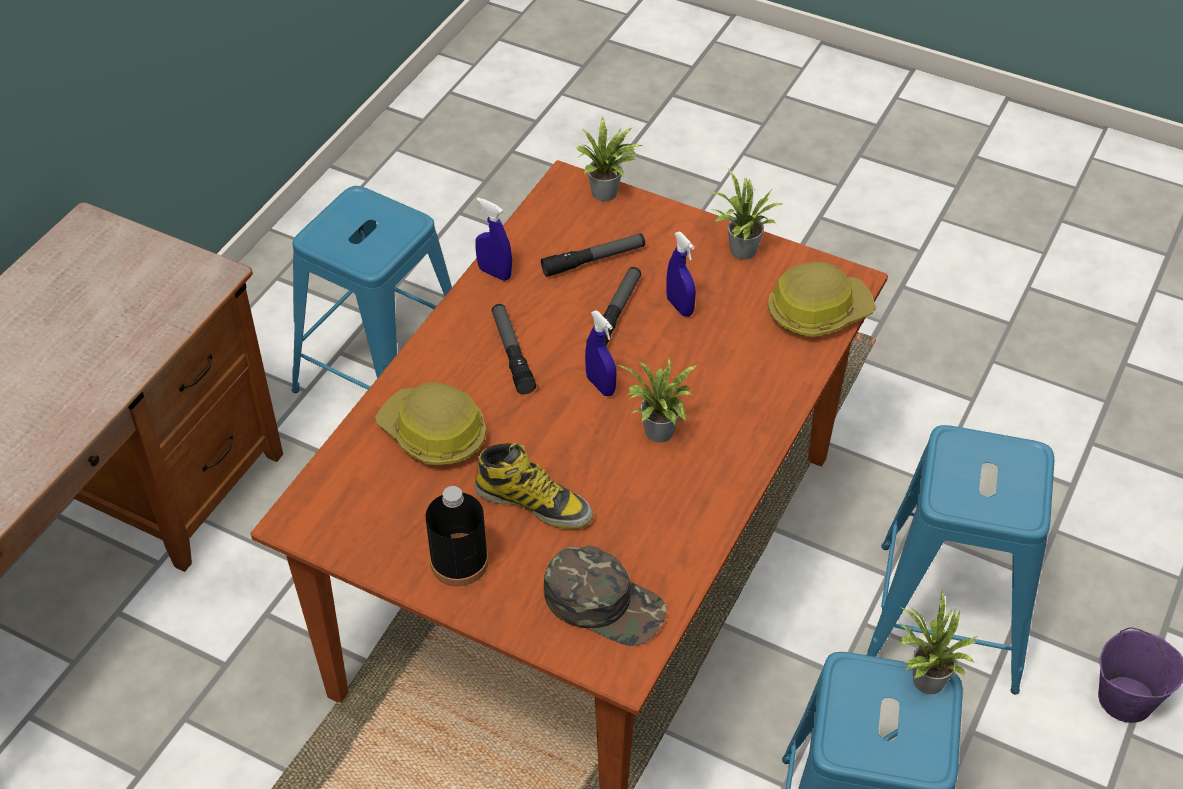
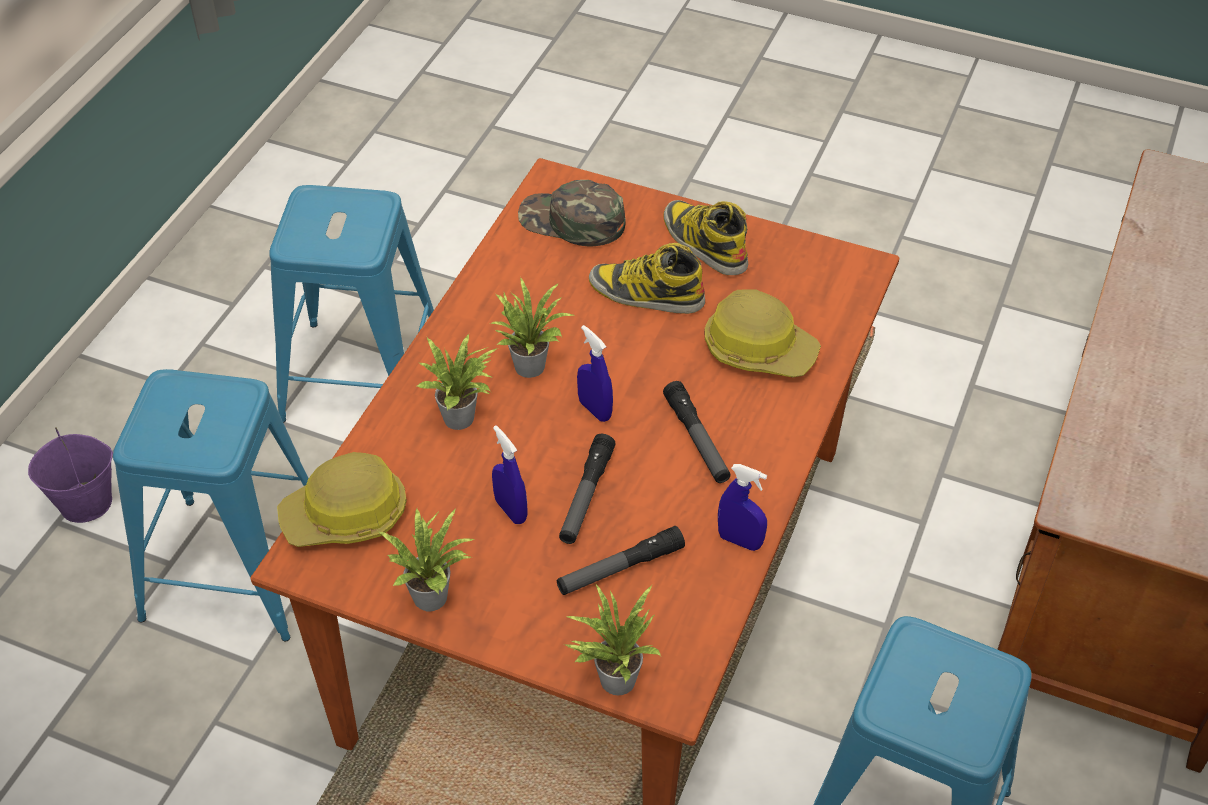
camera: 175 degrees right, 0 degrees up
black bottle [426,486,489,586] -> boot [663,200,748,275]
potted plant [898,589,979,694] -> potted plant moved to [416,333,497,430]

